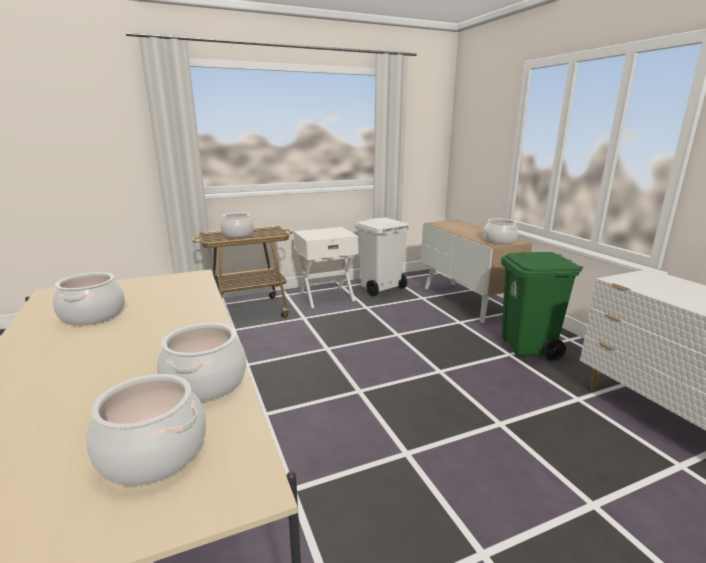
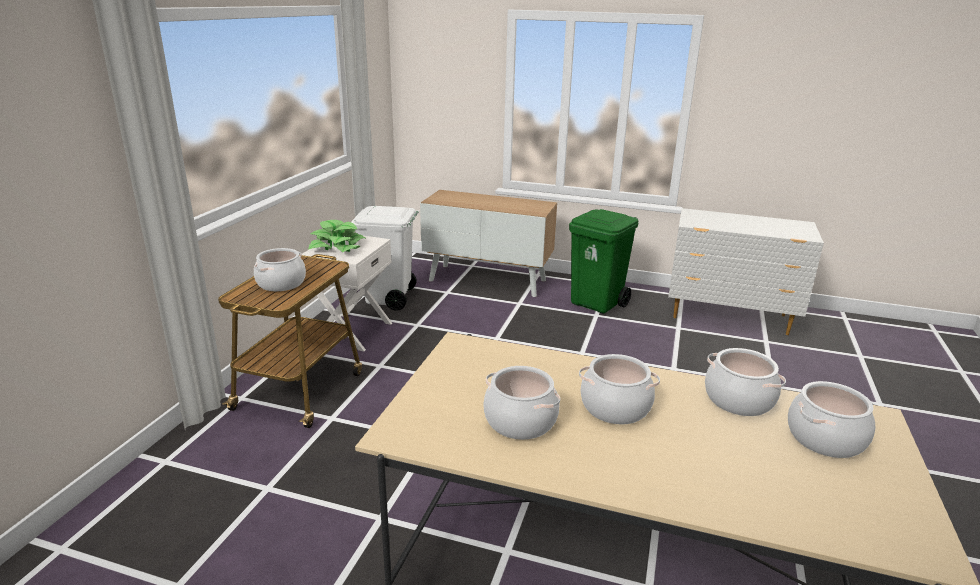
camera: 50 degrees left, 5 degrees up
cooking pot [483,218,518,244] -> cooking pot moved to [579,354,660,424]
none -> potted plant [308,220,367,252]

